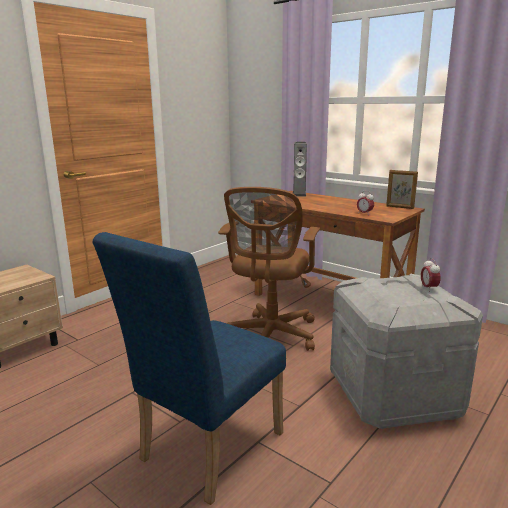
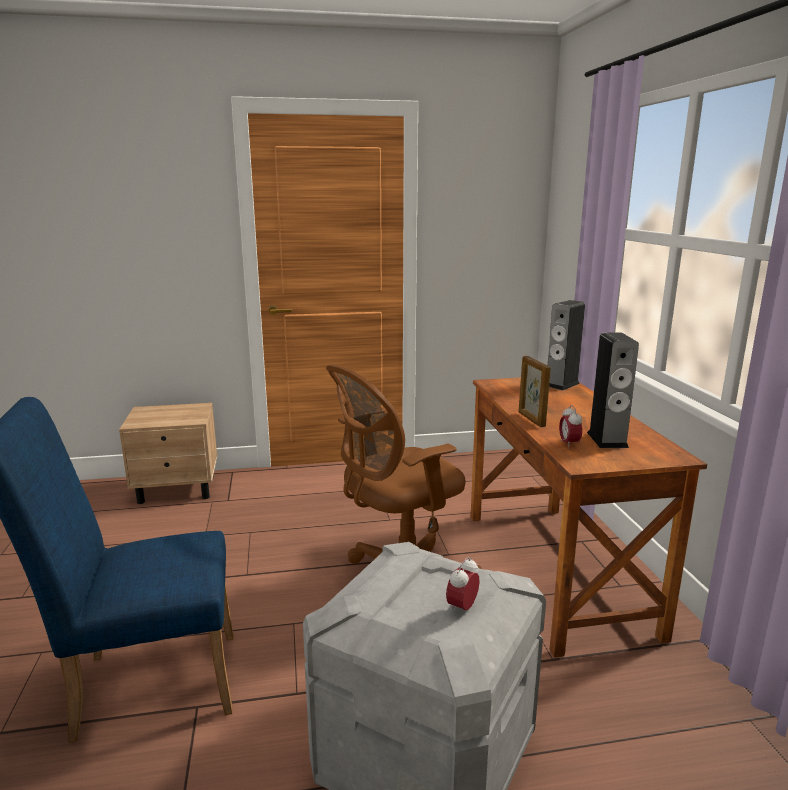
camera: 40 degrees right, 0 degrees up
picture frame [386,170,418,209] -> picture frame moved to [519,356,551,427]
none -> speaker [587,332,639,448]

